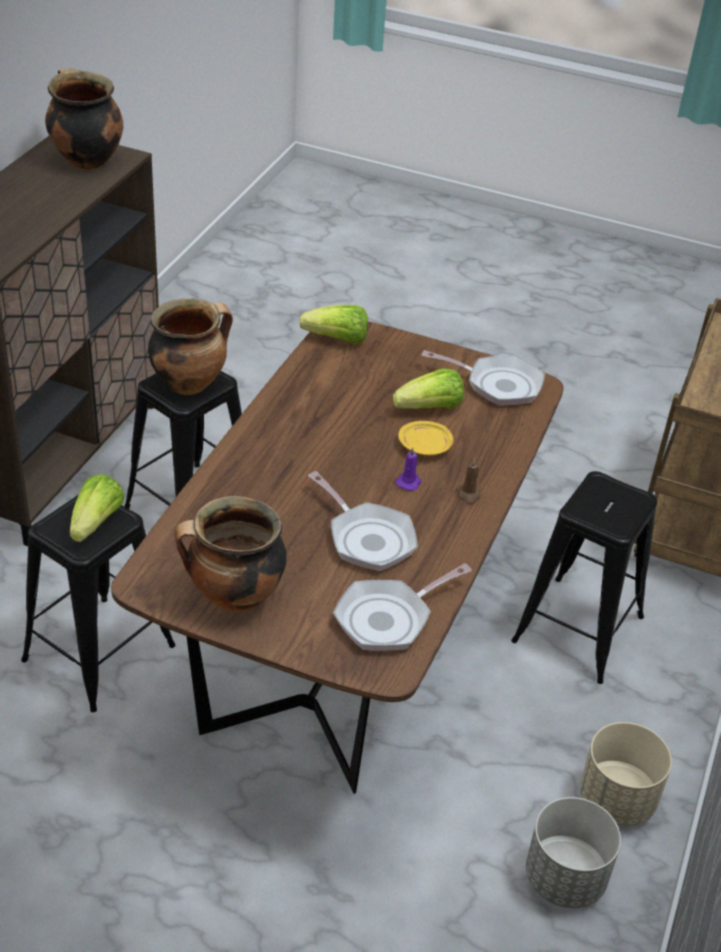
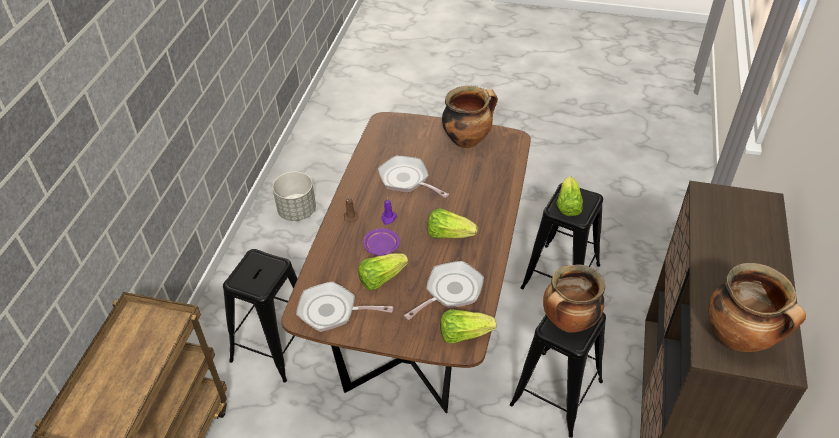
camera: 175 degrees right, 5 degrees up
frying pan [333,563,472,651] -> frying pan moved to [404,261,484,320]
yellow plate [398,421,453,455] -> purple plate [363,228,400,256]
beige planter [580,722,672,826] -> none
none -> lettuce [427,208,478,238]

